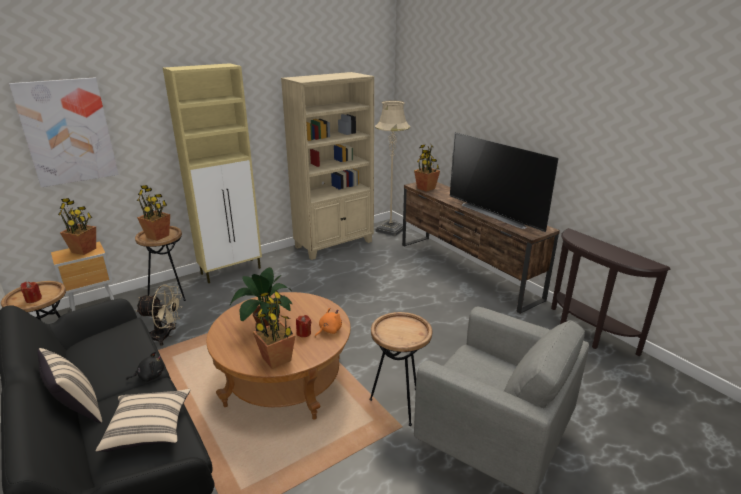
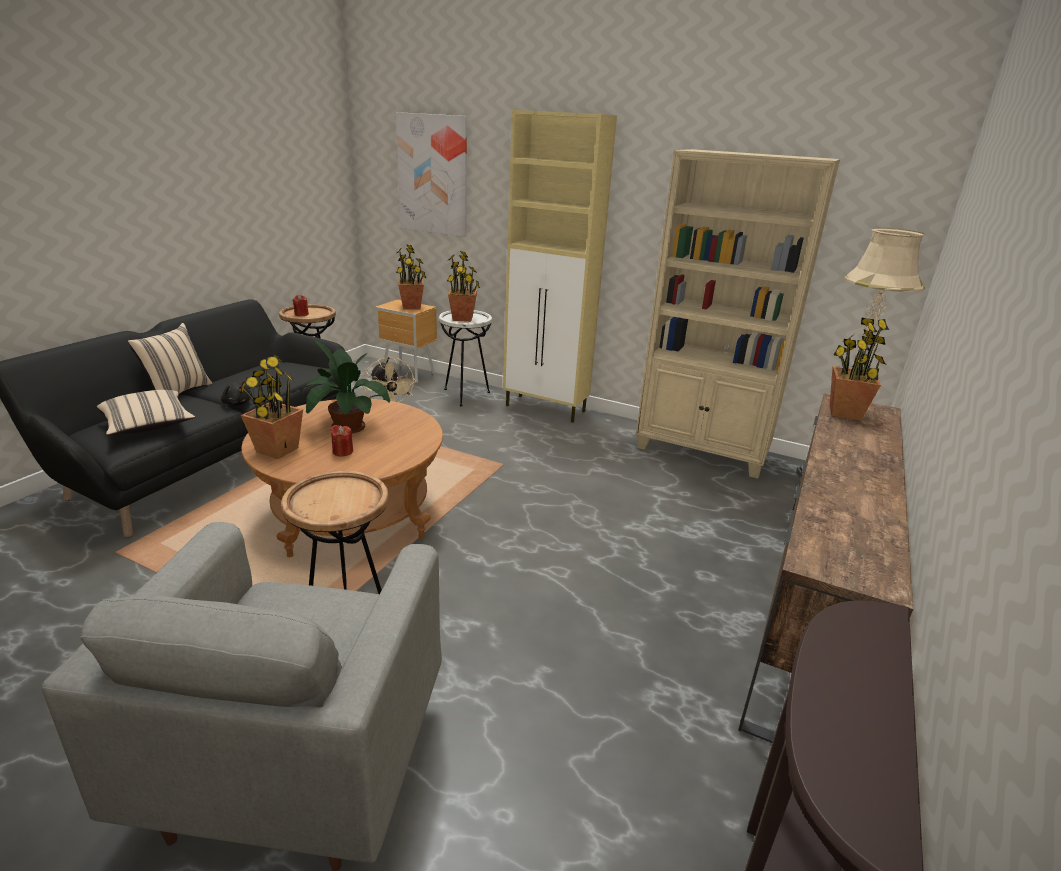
camera: 60 degrees right, 0 degrees up
brown side table [135,226,186,301] -> white side table [439,310,492,406]
orange plush toy [315,308,342,337] -> none
television [450,132,559,232] -> none

